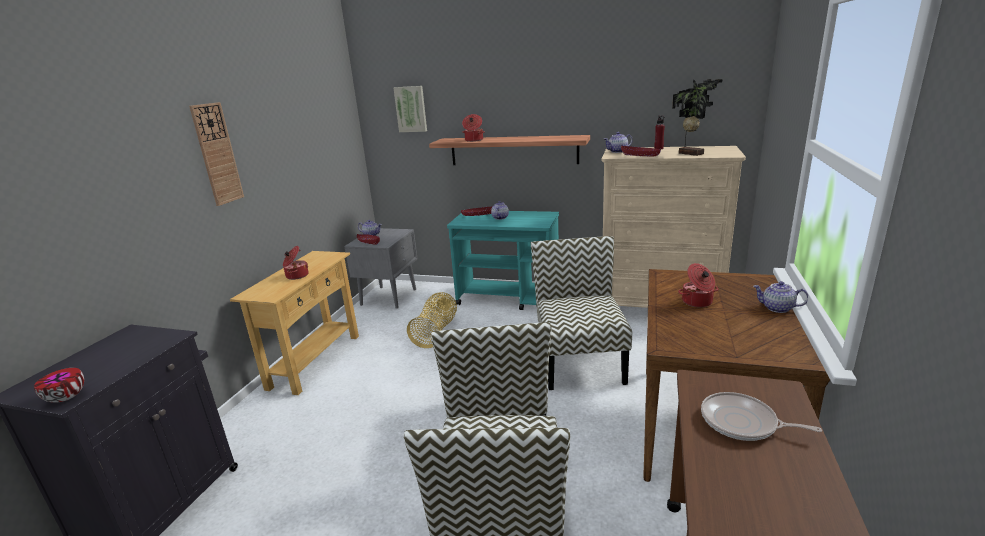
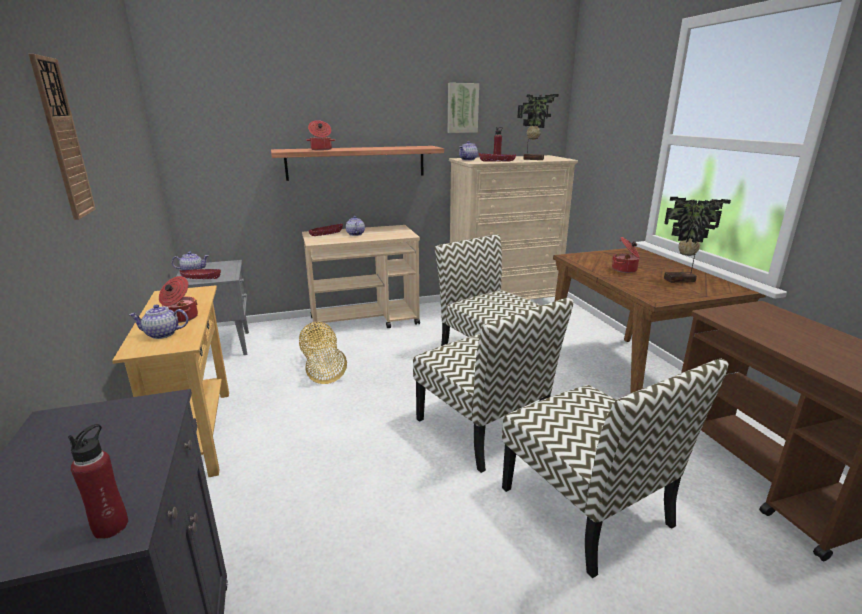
camera: 35 degrees left, 0 degrees up
bowl [34,368,84,403] -> red bottle [68,424,128,539]
picture [394,86,427,132] -> picture moved to [448,83,479,133]
turquoise cart [447,211,559,310] -> beige cart [302,225,420,328]
frying pan [701,392,822,441] -> none
teapot [753,281,808,313] -> teapot moved to [129,304,188,339]
none -> potted plant [664,197,731,283]

